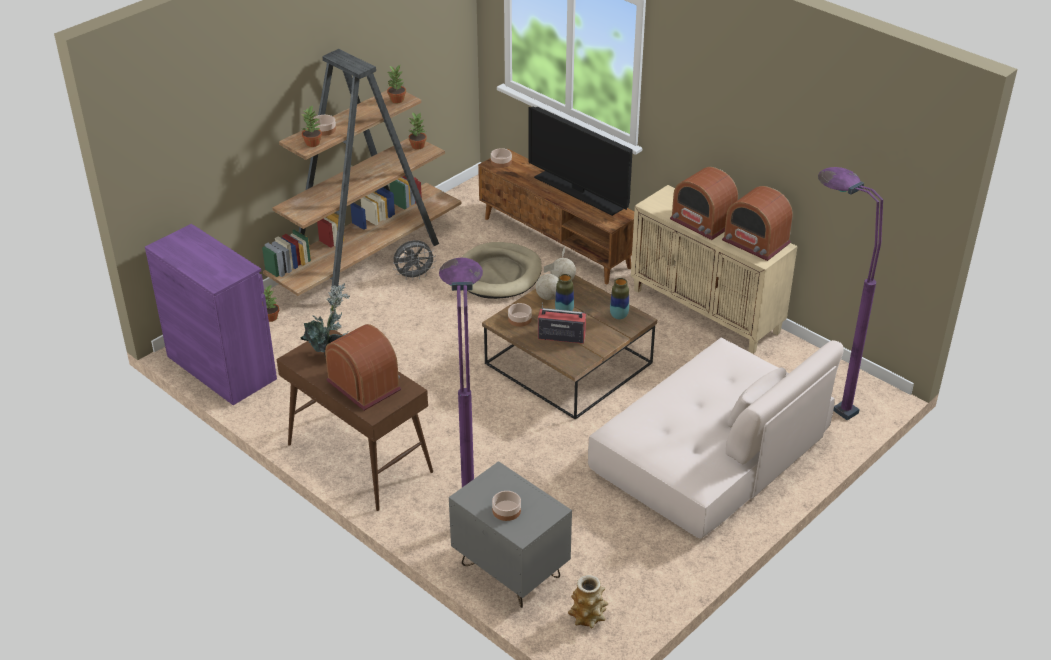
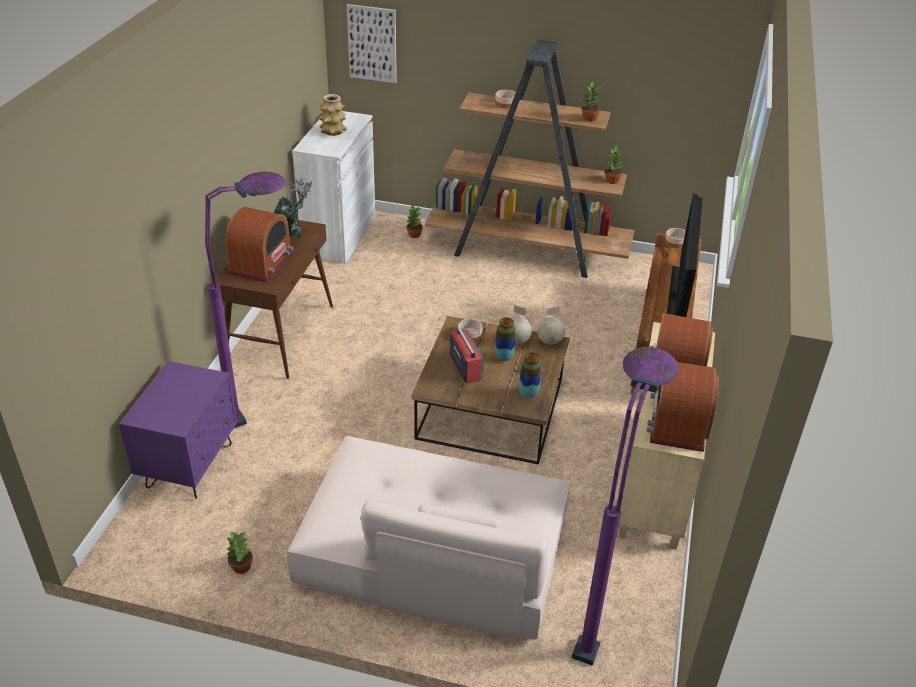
camera: 60 degrees right, 0 degrees up
purple cabinet [145,224,277,405] -> white cabinet [292,111,375,264]
potted plant [302,106,322,147] -> potted plant moved to [225,531,253,574]
grey fan [393,240,436,280] -> none
grey nightstand [449,461,572,608] -> purple nightstand [119,361,237,499]
beige dog bed [461,242,542,299] -> none
bowl [492,491,521,521] -> none
vase [568,575,608,629] -> vase moved to [318,94,347,136]
none -> picture [347,4,397,83]

